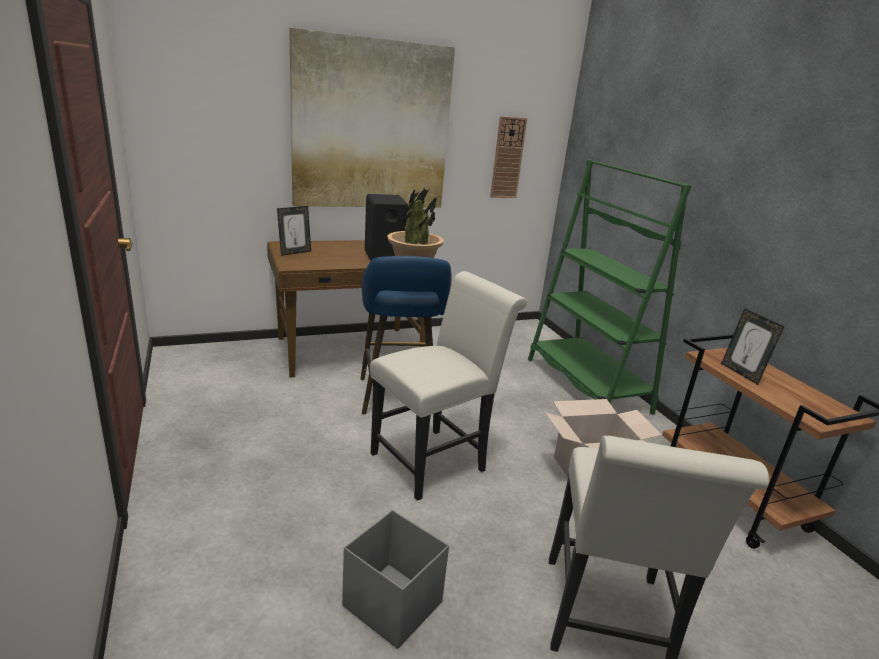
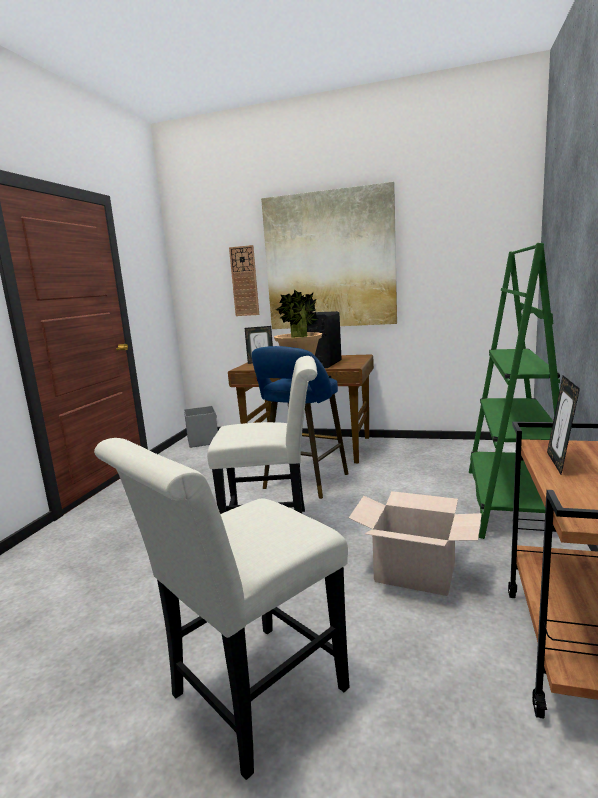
camera: 40 degrees right, 10 degrees down
grey storage box [342,510,449,649] -> grey storage box moved to [184,406,218,448]
wall clock [490,116,527,198] -> wall clock moved to [229,245,259,316]

